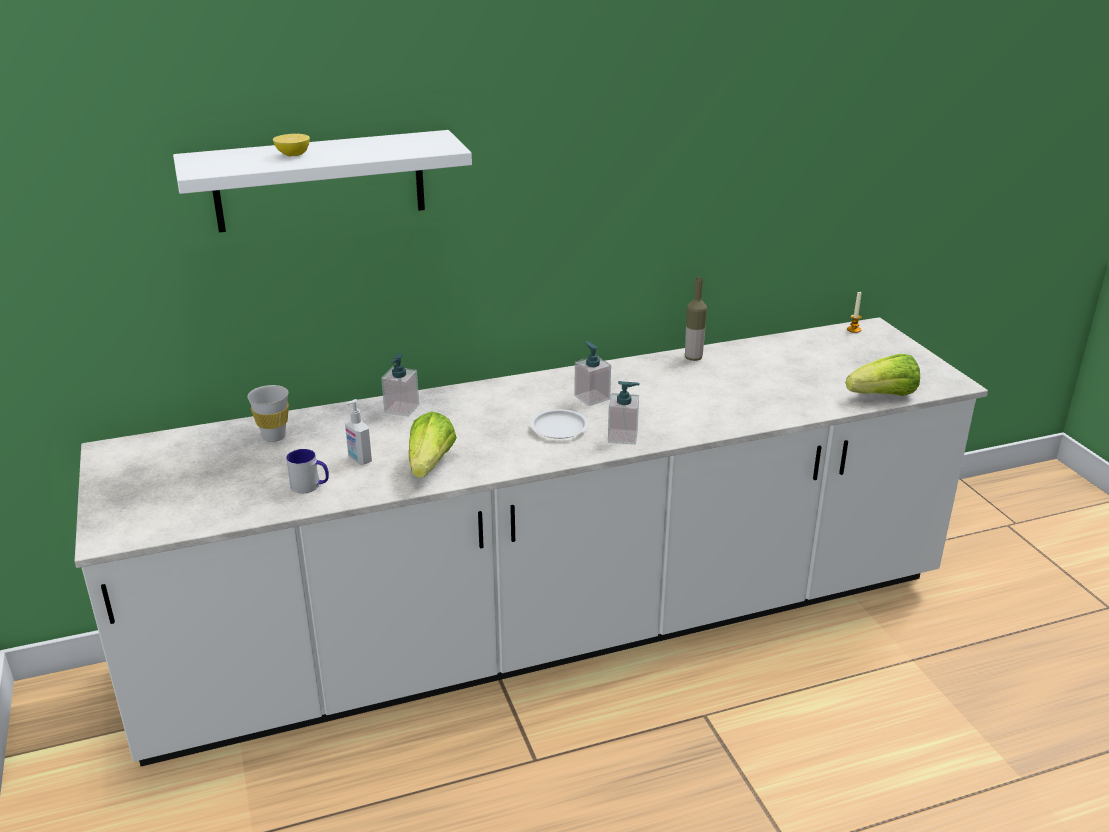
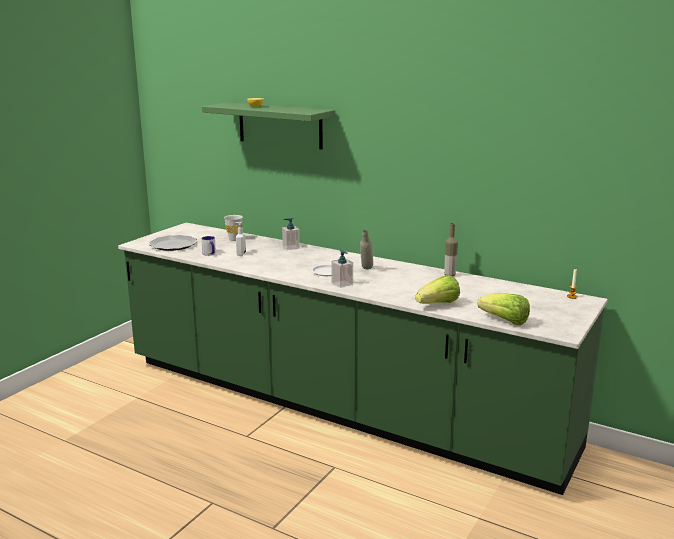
camera: 50 degrees right, 10 degrees down
white counter [75,317,988,766] -> green counter [118,223,608,495]
white shelf [173,130,472,233] -> green shelf [202,102,335,149]
lettuce [409,411,457,478] -> lettuce moved to [415,275,460,304]
soap dispenser [574,341,611,406] -> grey bottle [360,230,373,269]
none -> plate [149,235,197,251]

